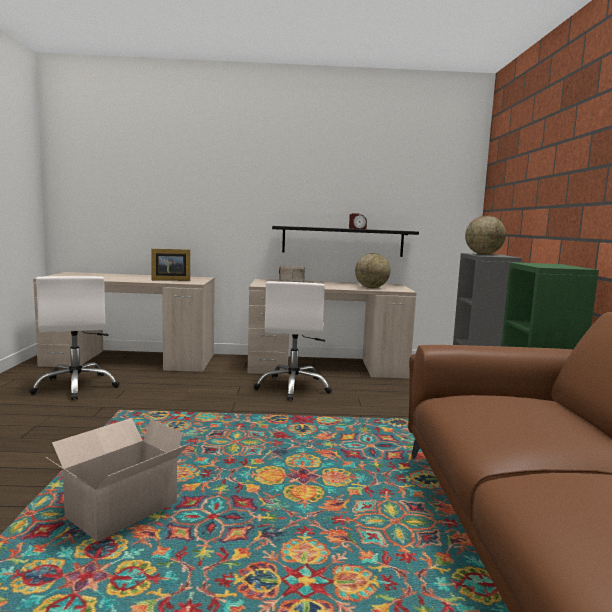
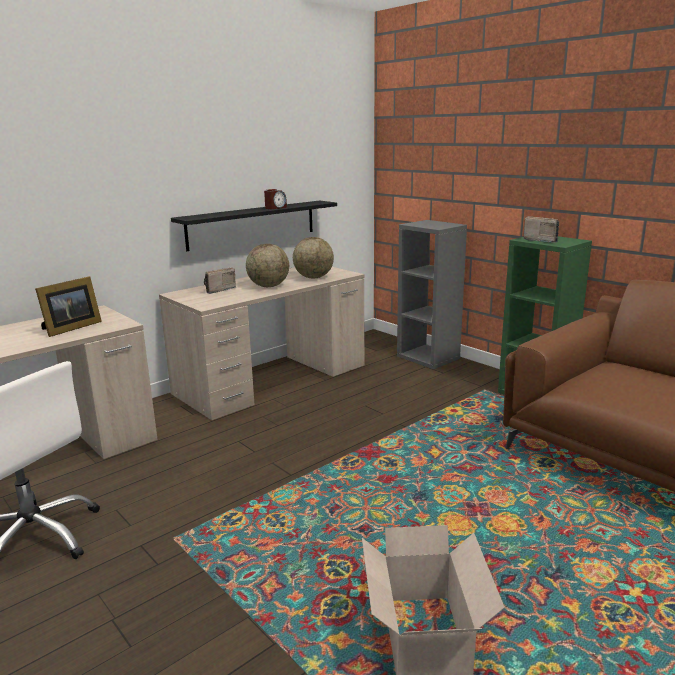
camera: 40 degrees left, 10 degrees up
white office chair [253,281,332,400] -> none
globe [465,216,506,255] -> globe moved to [246,244,289,287]
none -> radio [523,216,559,243]

